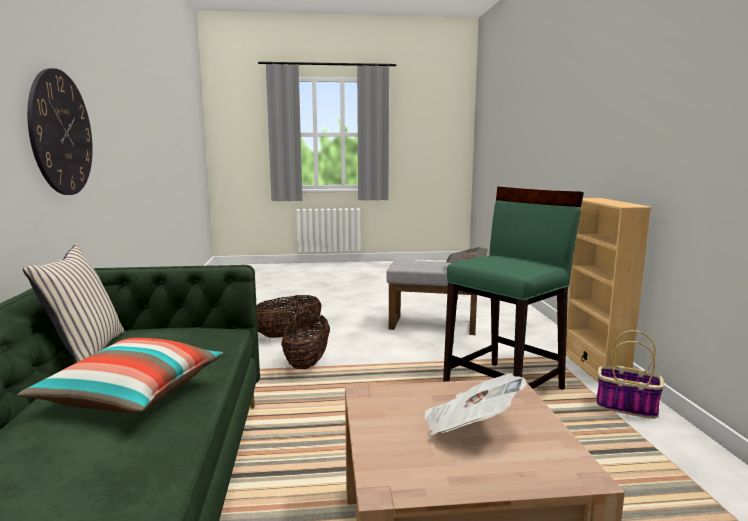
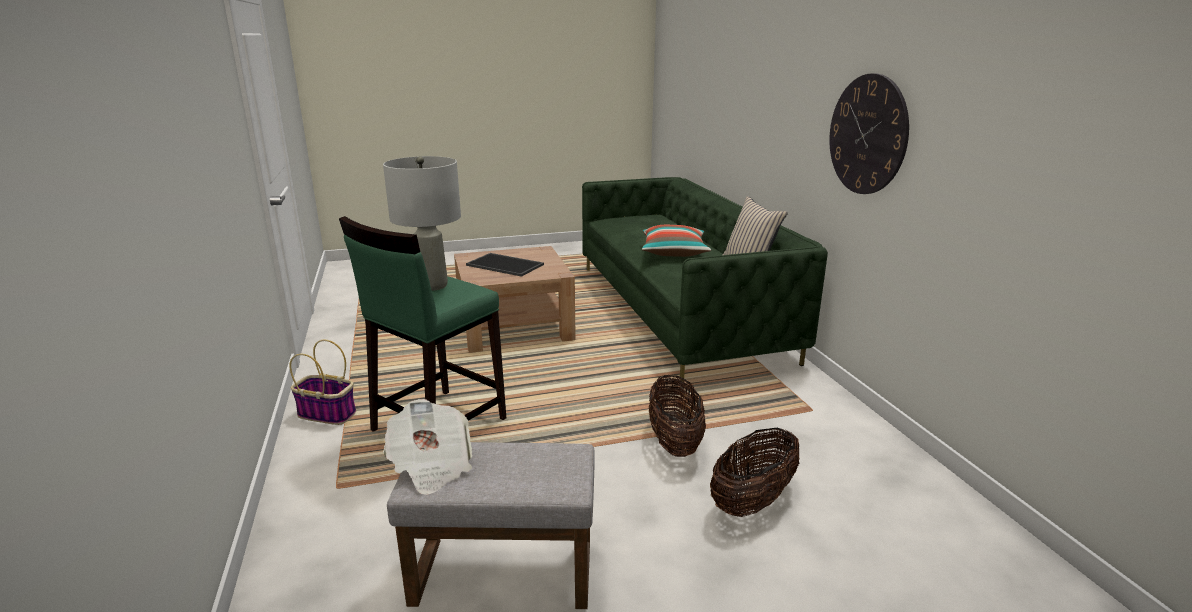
camera: 170 degrees right, 10 degrees up
newspaper [424,373,526,436] -> tray [466,253,544,277]
beige bookcase [566,198,652,383] -> none
none -> grey table lamp [383,156,461,291]

